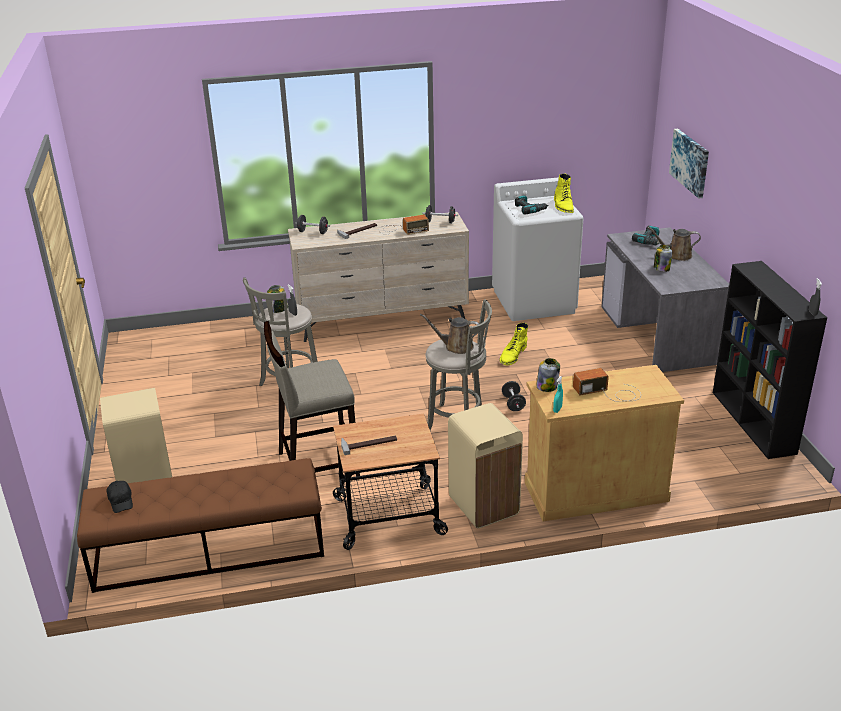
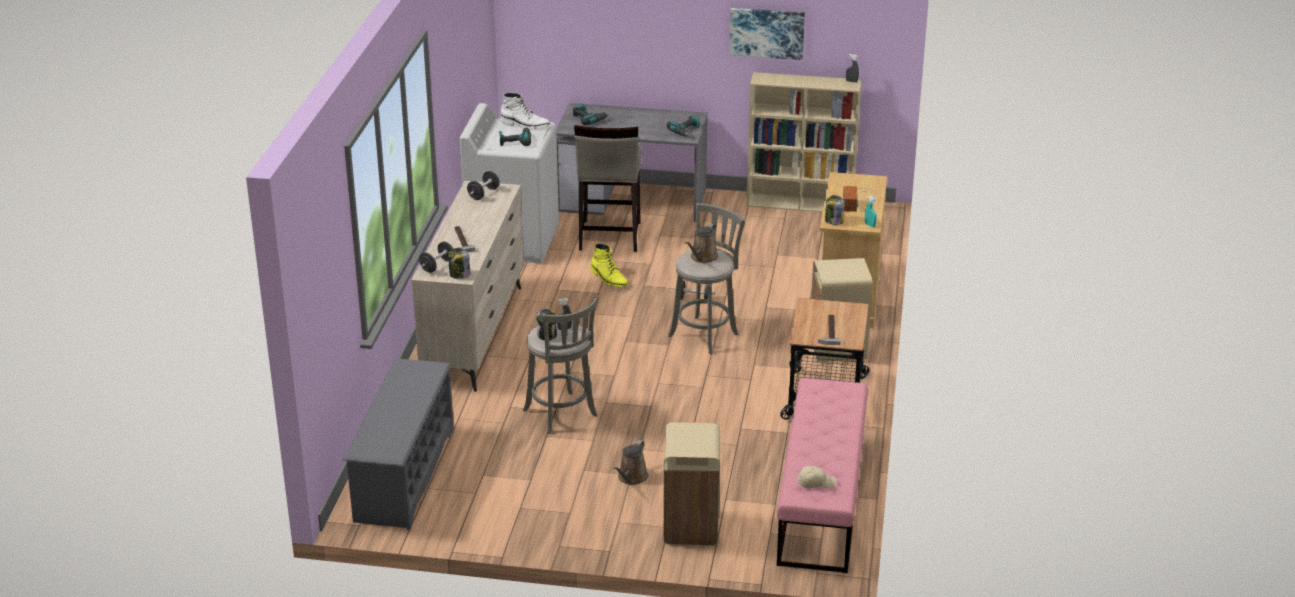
camera: 70 degrees left, 0 degrees up
brown bench [77,458,324,593] -> pink bench [777,378,868,573]
black cap [106,481,133,513] -> beige cap [797,466,836,488]
beige stool [264,321,360,476] -> beige stool moved to [574,125,642,252]
radio [379,214,429,235] -> none
yellow boot [554,173,574,213] -> white boot [500,93,550,129]
brown watering can [647,227,701,261] -> brown watering can moved to [613,440,649,485]
jar [654,245,672,272] -> jar moved to [448,248,471,279]
picture [669,129,709,199] -> picture moved to [729,8,805,60]
black bookcase [713,261,827,459] -> beige bookcase [746,72,862,212]
none -> grey shoe rack [343,358,454,530]
none -> power drill [667,115,700,137]

